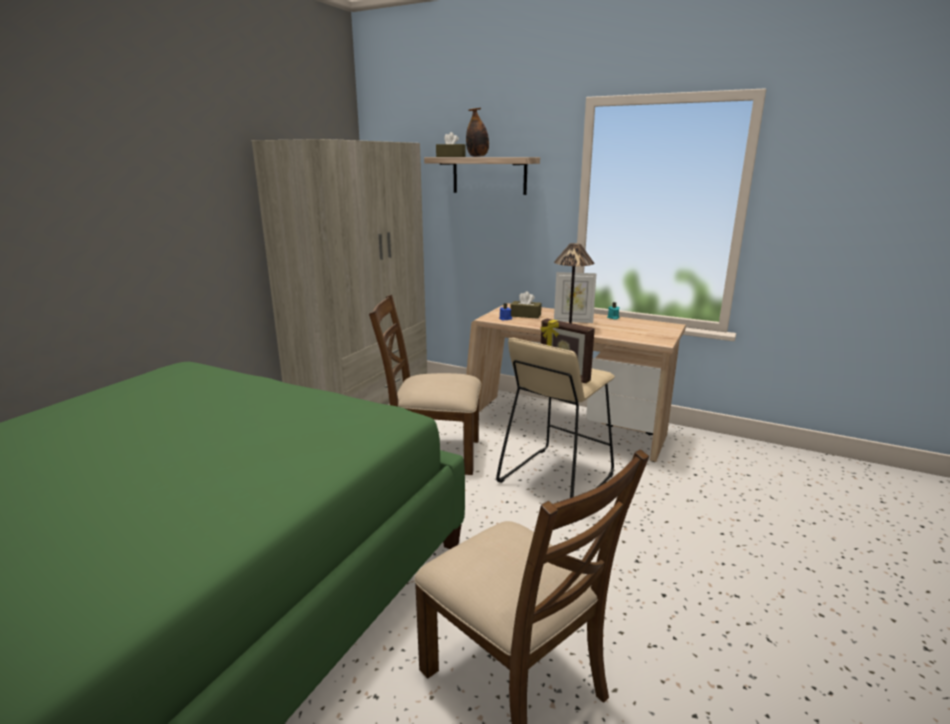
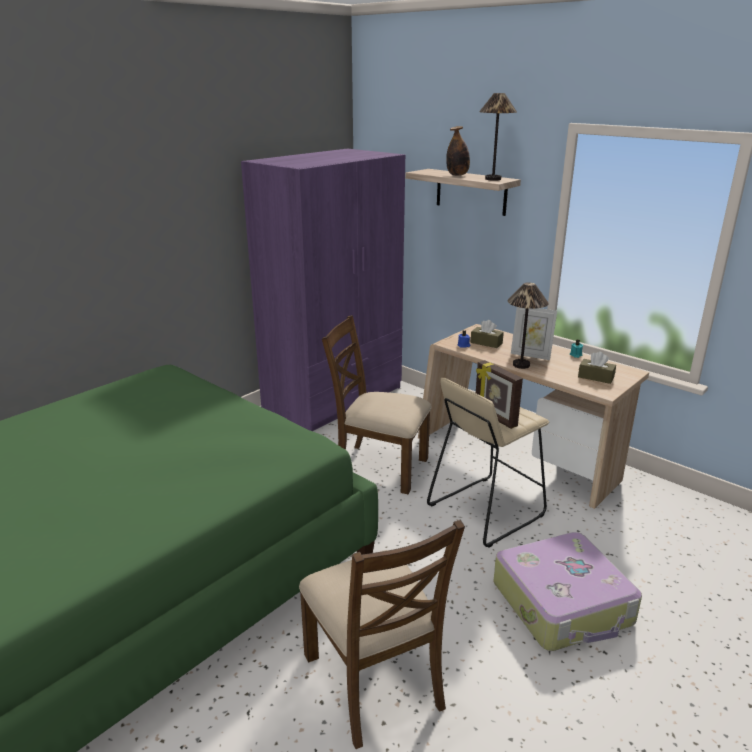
camera: 15 degrees right, 5 degrees up
beige wardrobe [252,139,427,405] -> purple wardrobe [241,149,405,431]
brown tissue box [436,132,466,157] -> brown tissue box moved to [578,352,616,384]
none -> table lamp [479,93,517,181]
none -> suitcase [493,532,642,651]

